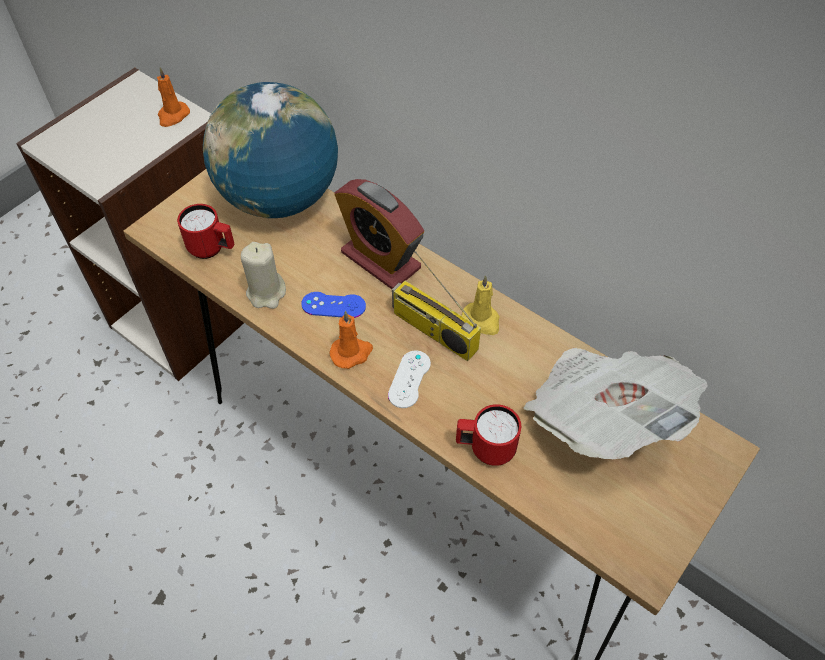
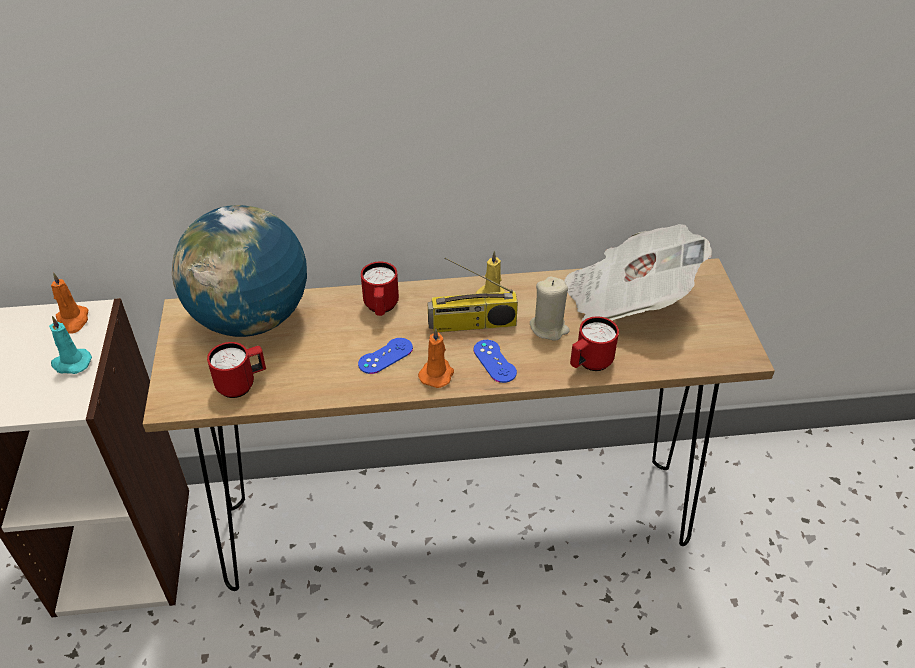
camera: 45 degrees left, 10 degrees down
beige candle [241,242,286,309] -> beige candle moved to [530,276,570,341]
alarm clock [334,179,424,289] -> red mug [361,261,399,316]
white game controller [388,351,431,408] -> blue game controller [474,340,517,383]
none -> turquoise candle [49,316,92,374]

